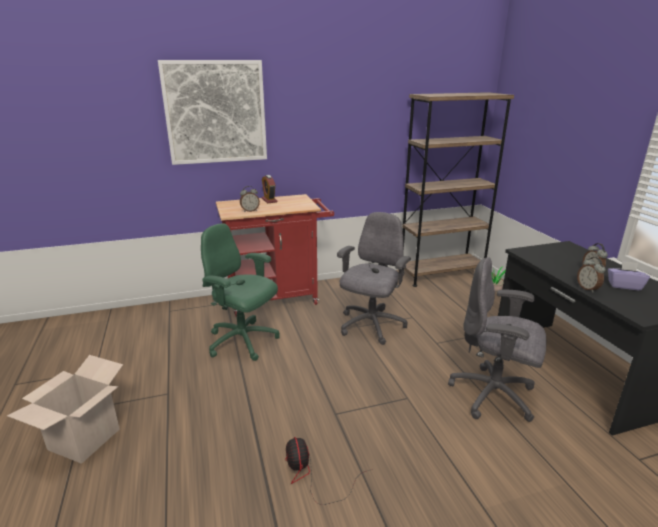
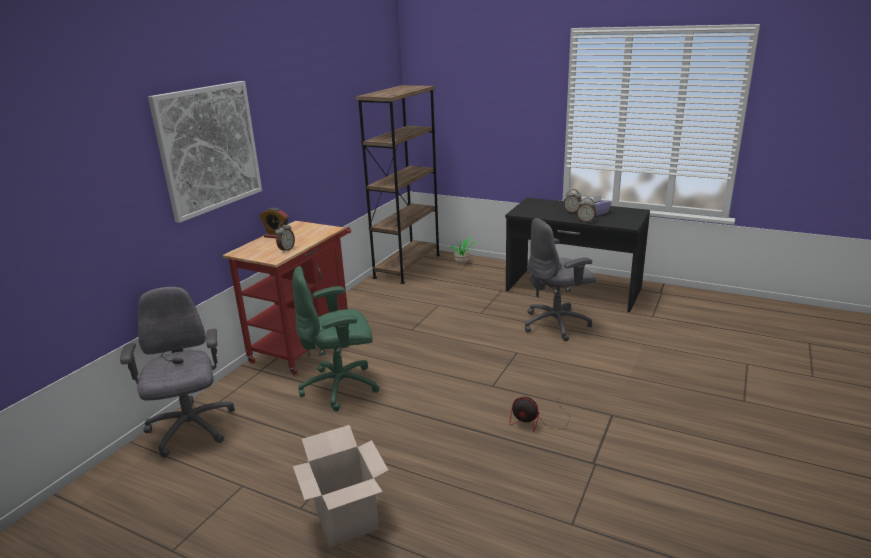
camera: 45 degrees left, 0 degrees up
grey office chair [337,212,411,345] -> grey office chair moved to [120,287,235,458]

